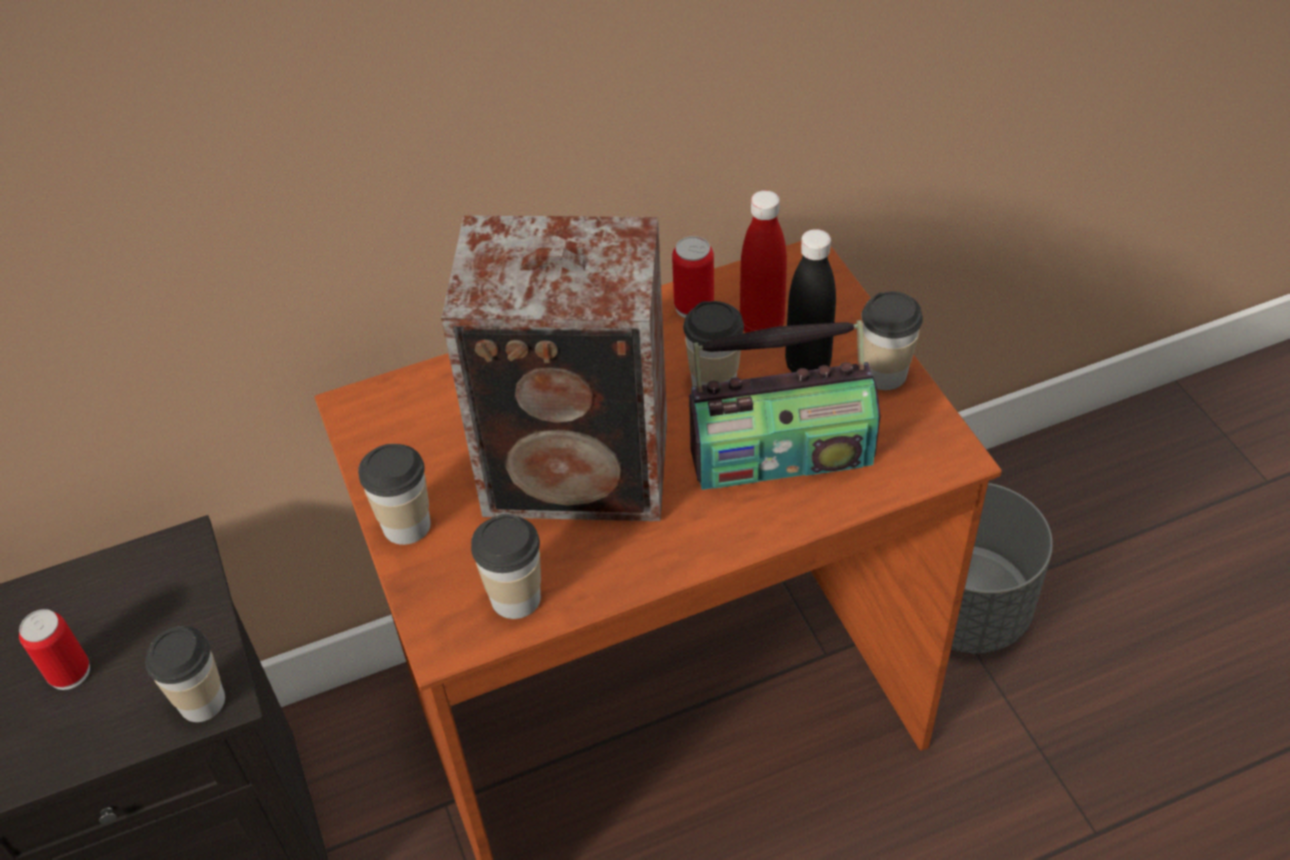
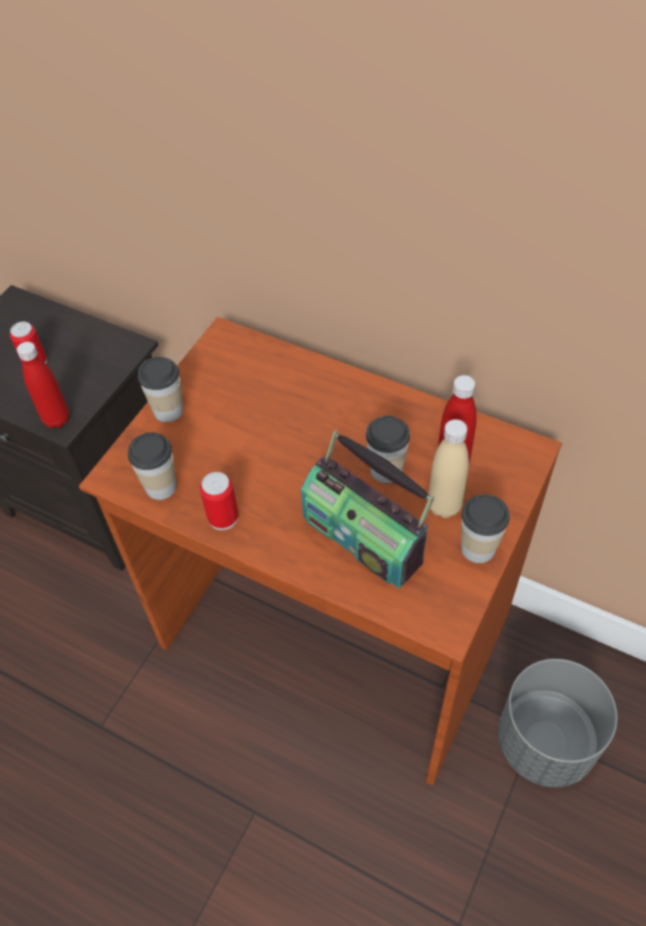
camera: 50 degrees right, 5 degrees up
cup [145,626,225,722] -> red bottle [17,341,69,428]
speaker [441,215,667,521] -> none
can [672,236,714,318] -> can moved to [200,472,238,530]
black bottle [785,229,836,373] -> beige bottle [428,419,469,518]

